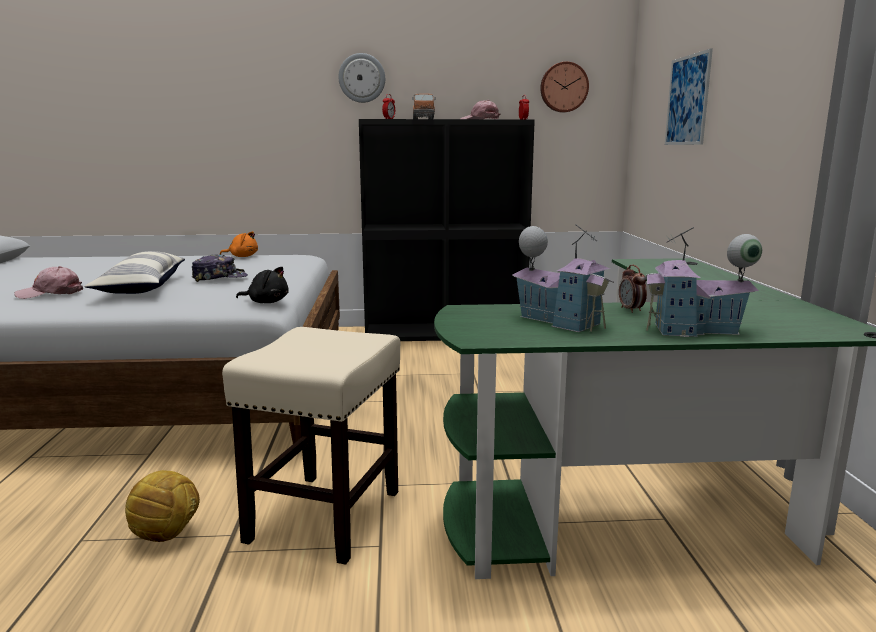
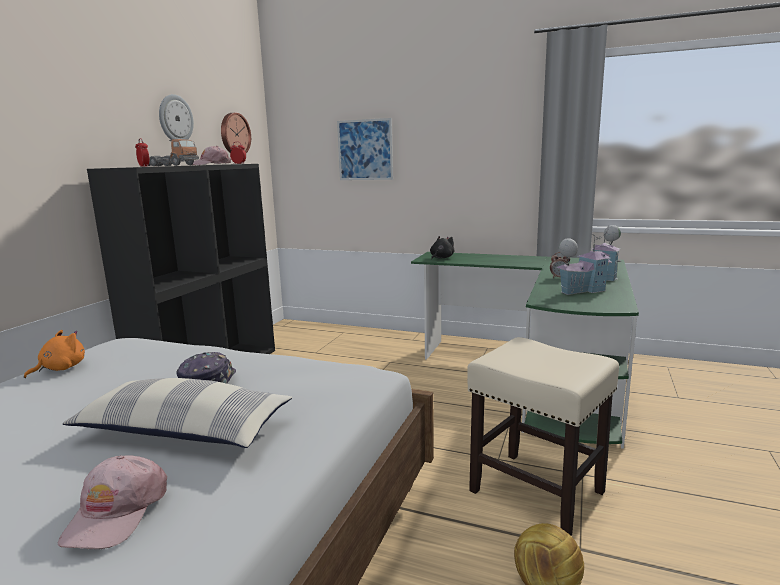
camera: 65 degrees left, 0 degrees up
black plush toy [236,267,289,303] -> black plush toy moved to [430,236,455,259]
wall clock [338,53,385,103] -> wall clock moved to [159,94,194,140]

